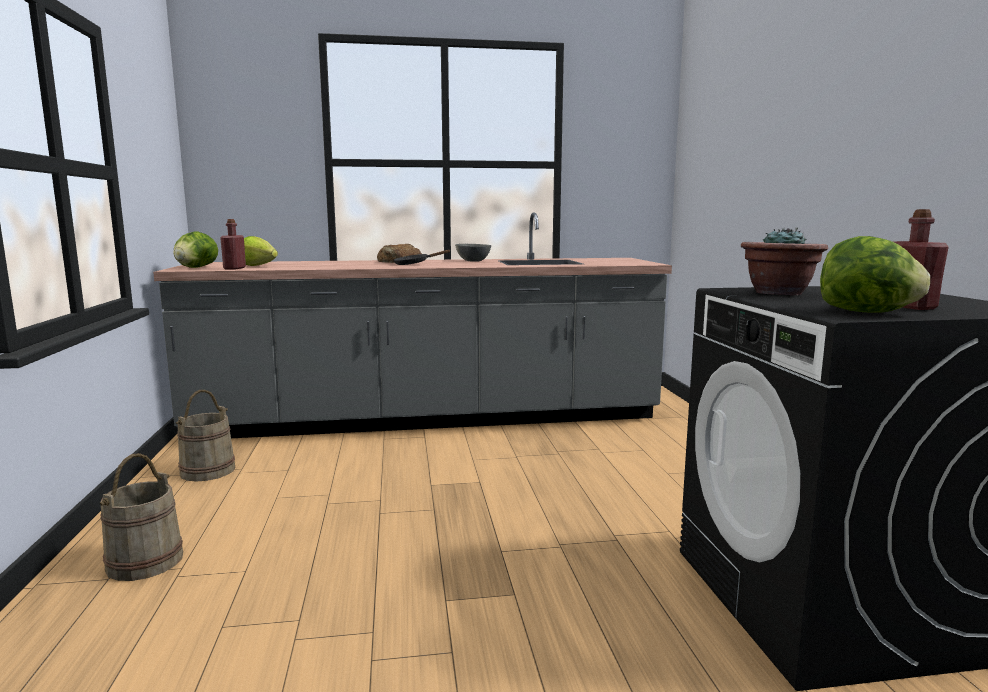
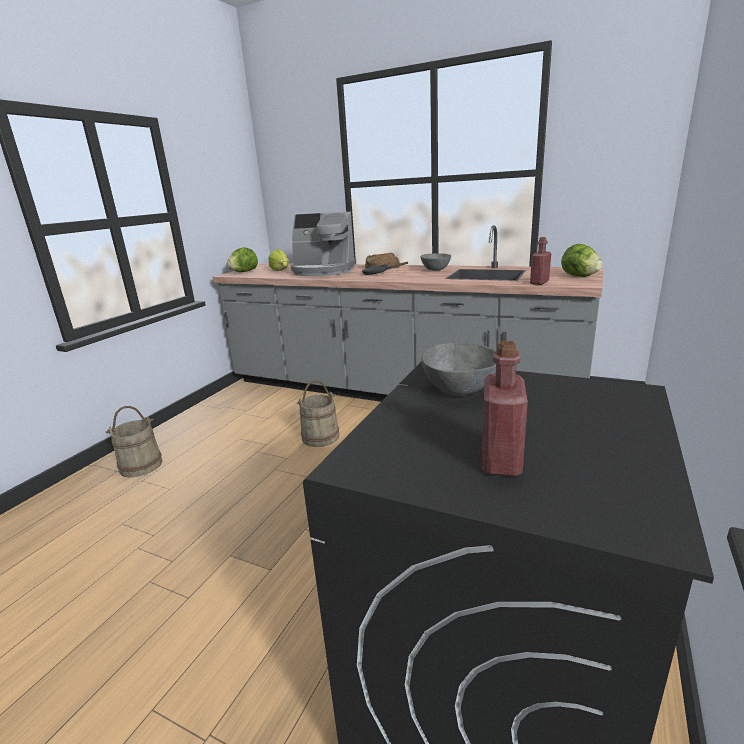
camera: 35 degrees right, 10 degrees up
beige bucket [176,390,235,481] -> beige bucket moved to [296,380,339,447]
red bottle [220,219,246,269] -> red bottle moved to [530,237,551,285]
potted plant [741,228,828,295] -> grey bowl [422,342,496,396]
lettuce [820,236,930,313] -> lettuce moved to [561,244,603,277]
none -> coffee machine [291,212,356,276]

